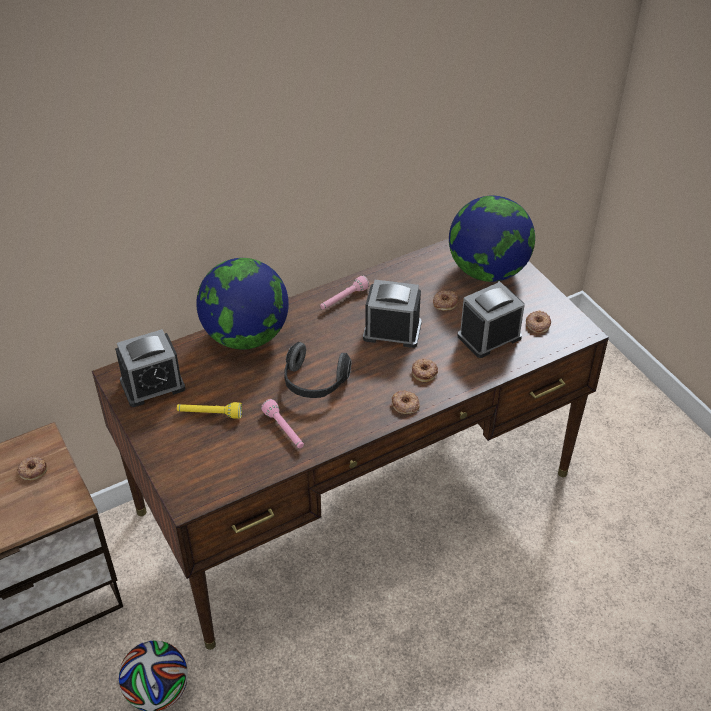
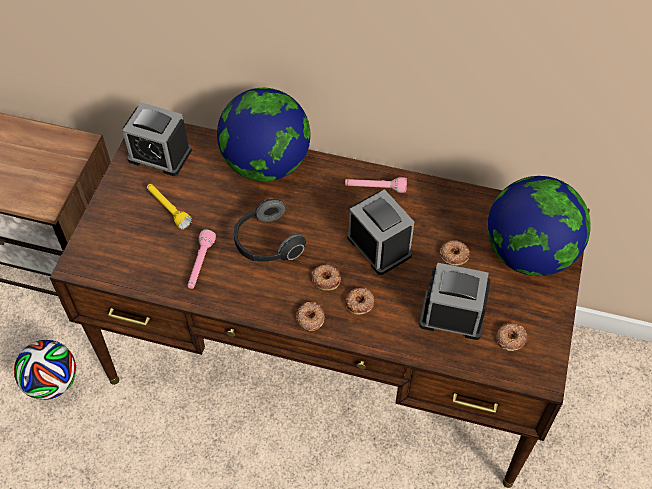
camera: 45 degrees right, 10 degrees up
donut [17,456,47,480] -> donut moved to [312,265,341,291]

